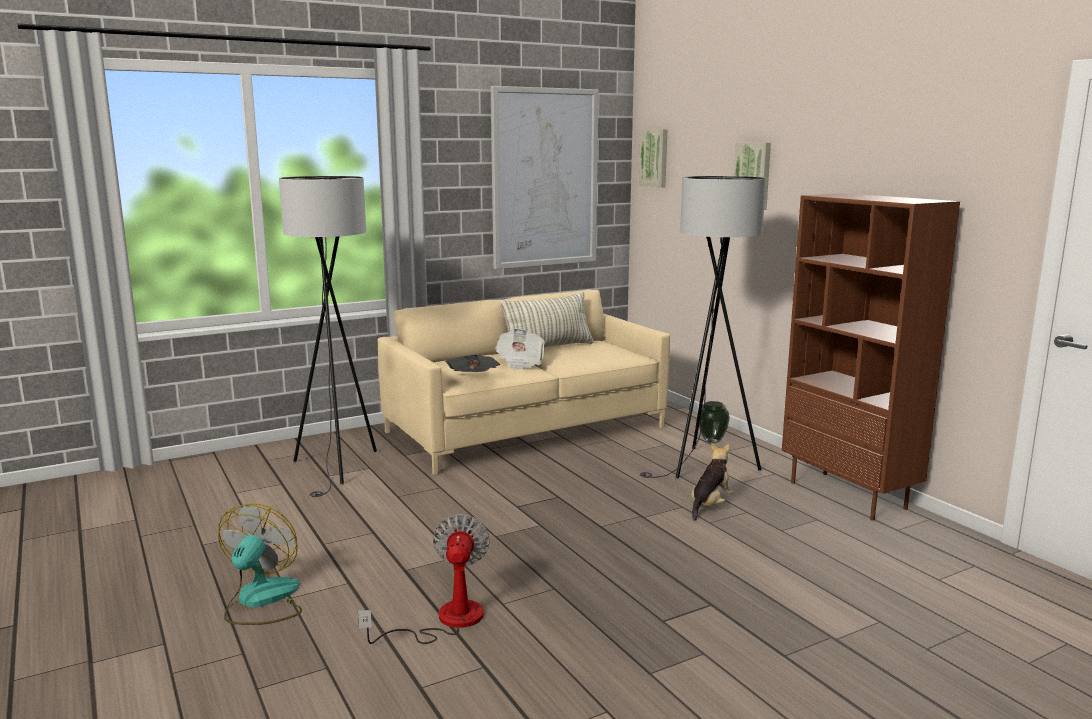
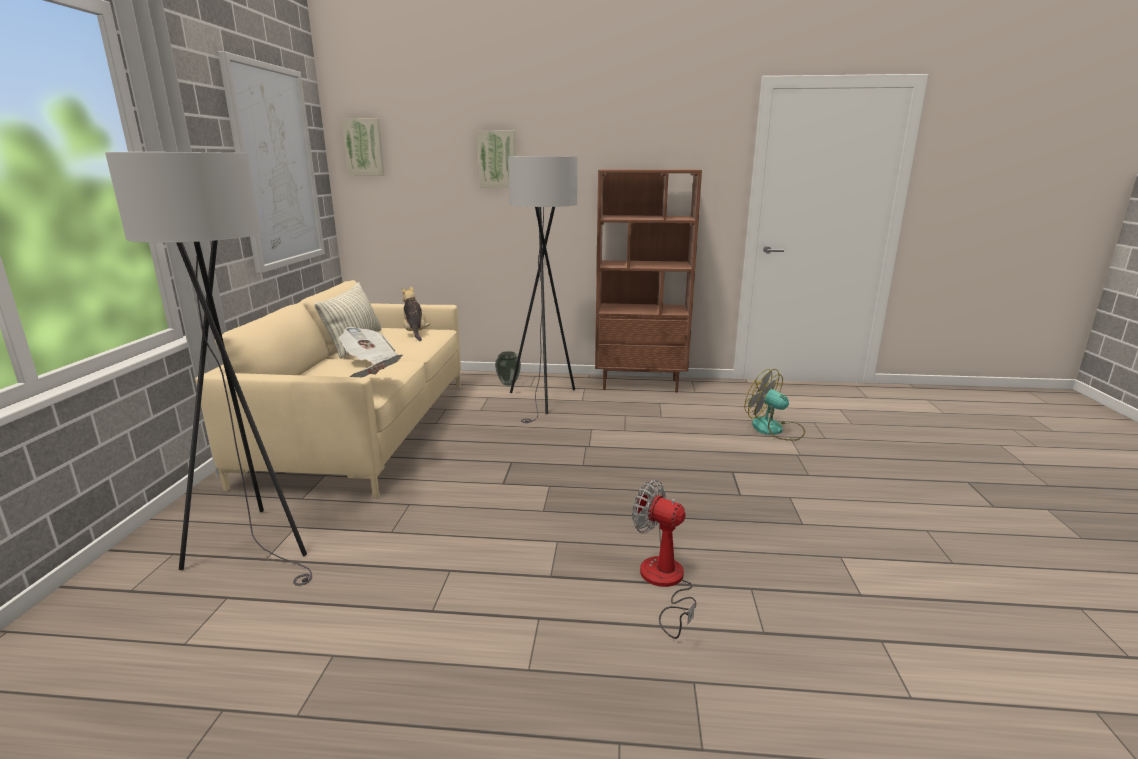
camera: 55 degrees left, 5 degrees up
fan [218,503,302,625] -> fan moved to [745,369,805,441]
plush toy [691,443,734,521] -> plush toy moved to [401,287,430,341]

